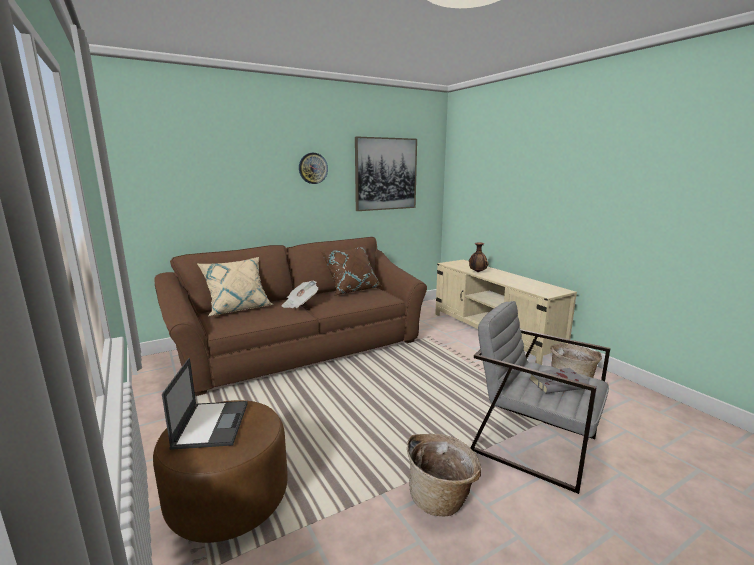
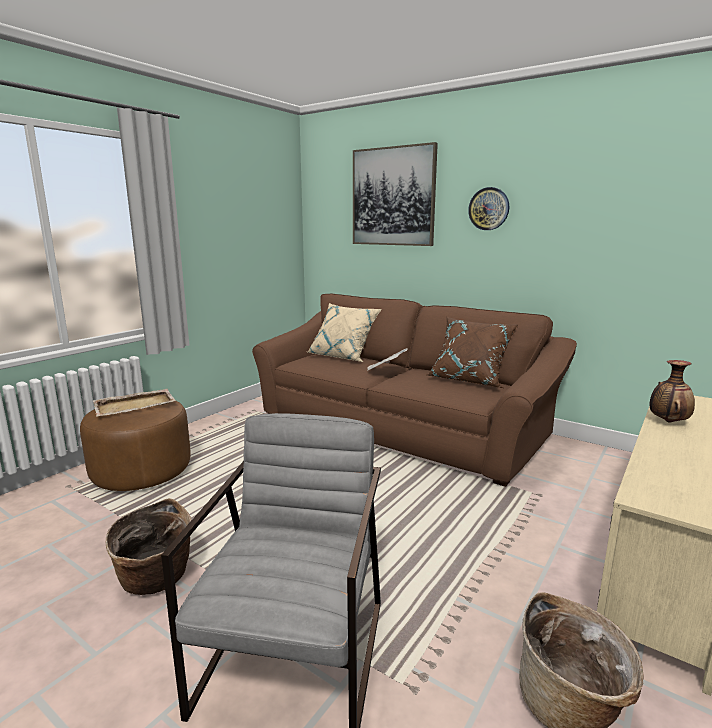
camera: 65 degrees right, 0 degrees up
laptop [162,358,248,450] -> beige tray [93,389,176,417]
picture [355,137,417,211] -> picture moved to [353,142,438,246]
grey book [529,368,589,394] -> none

